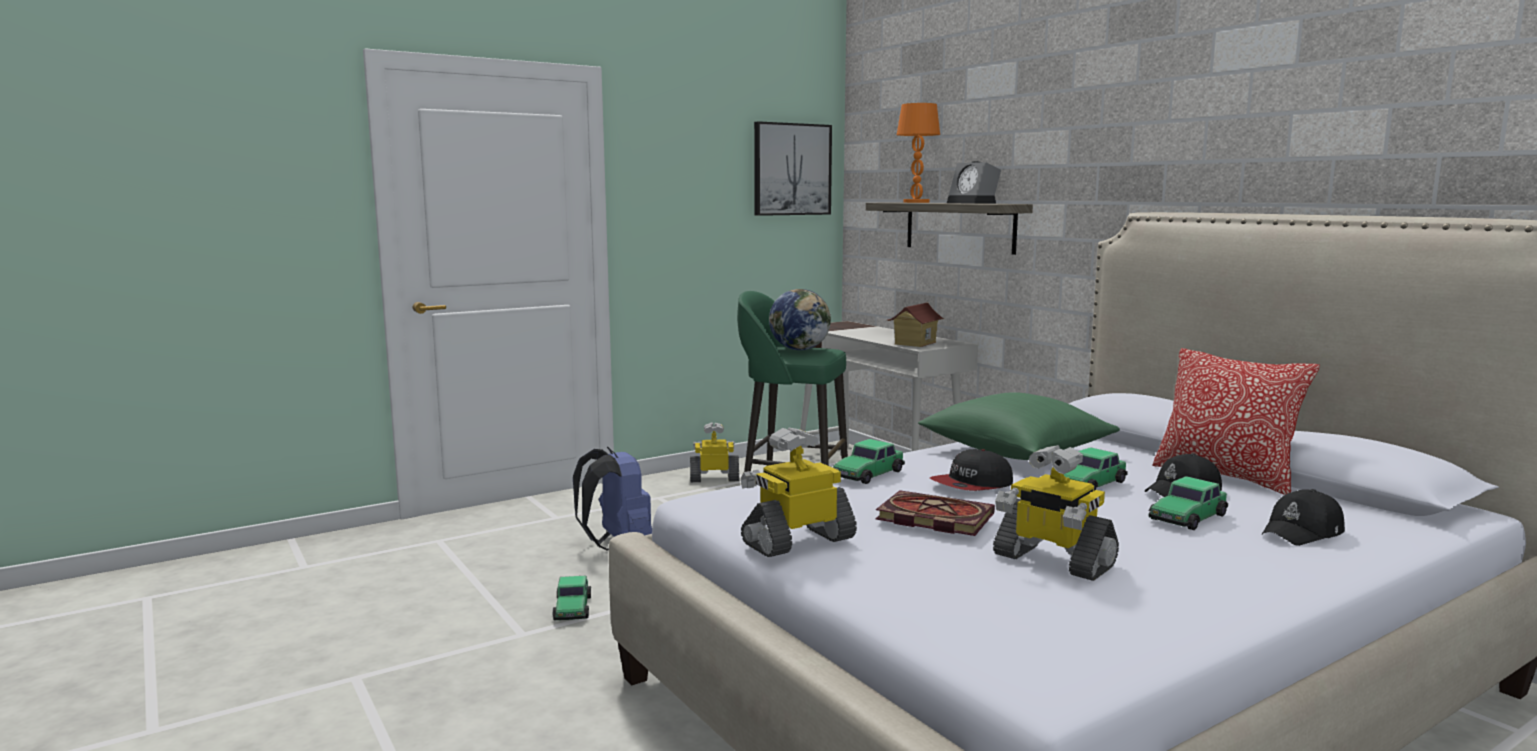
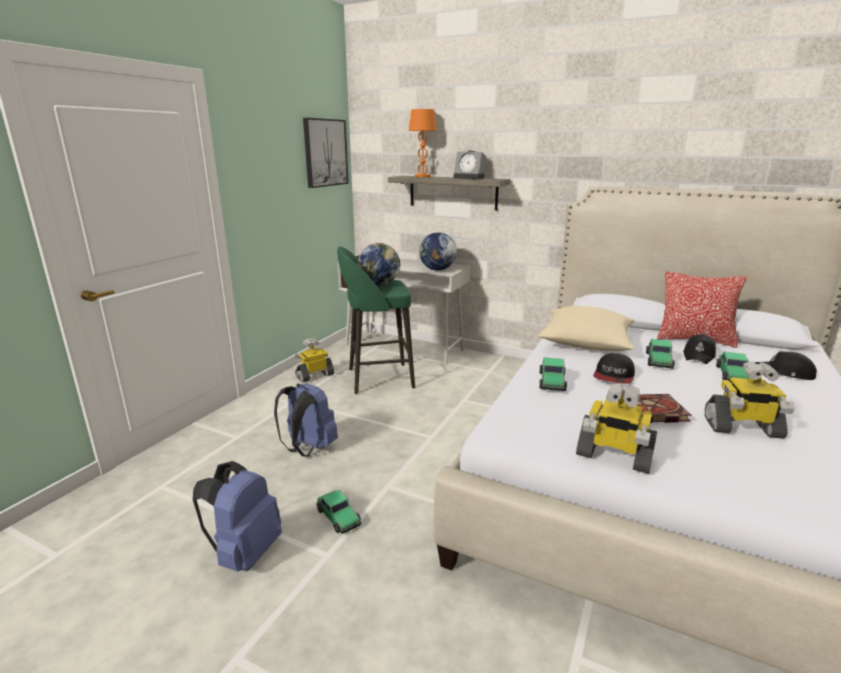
camera: 30 degrees left, 10 degrees up
toy robot [741,428,857,557] -> toy robot turned 90 degrees counterclockwise [576,383,657,474]
toy house [887,303,944,347] -> globe [419,232,457,270]
green pillow [918,392,1120,460] -> beige pillow [538,306,634,351]
black cap [1261,489,1345,546] -> black cap turned 90 degrees clockwise [754,351,817,380]
none -> blue backpack [193,461,282,571]

